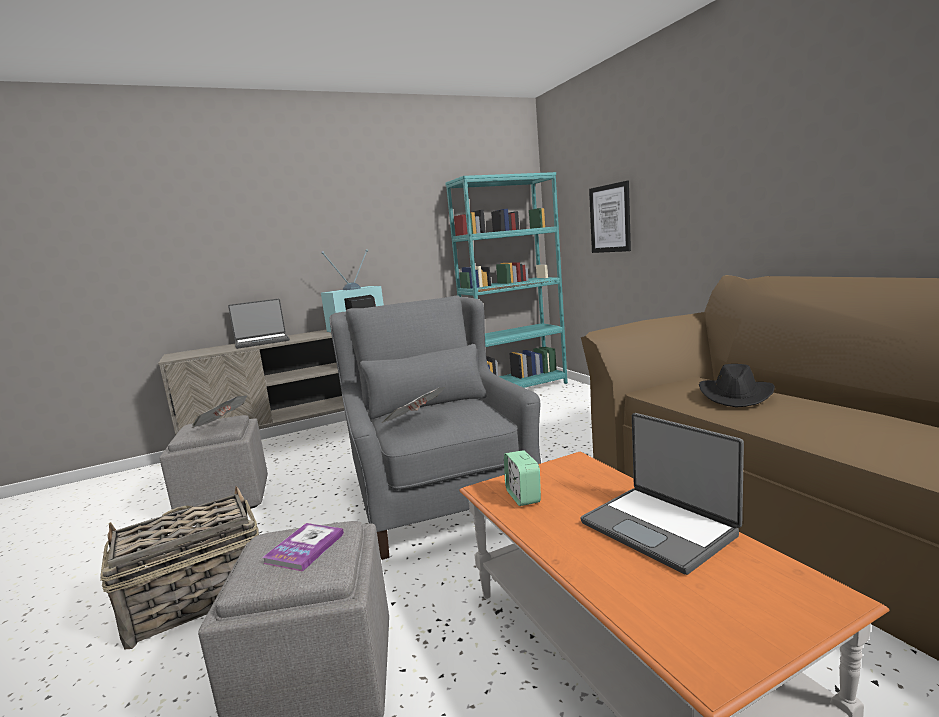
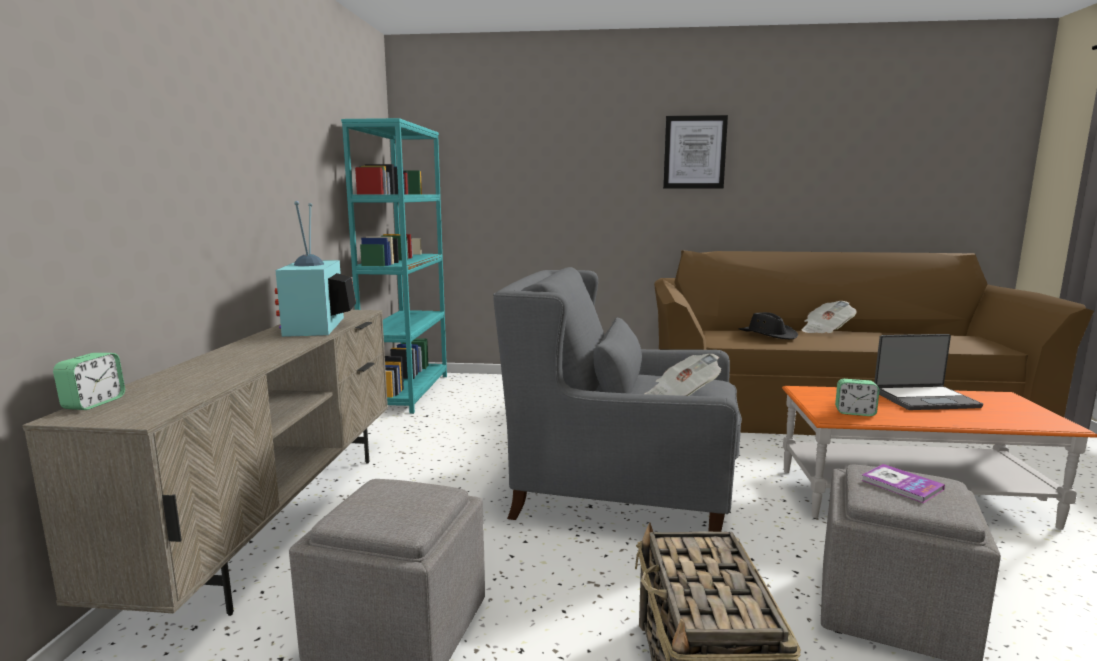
camera: 60 degrees left, 0 degrees up
newspaper [191,395,247,428] -> newspaper moved to [802,301,857,333]
laptop [228,299,290,349] -> none
picture [589,181,631,253] -> picture moved to [663,115,728,189]
none -> alarm clock [53,353,125,410]

